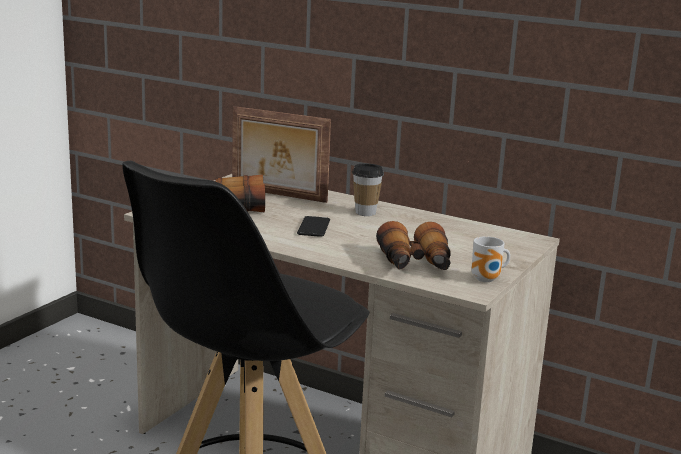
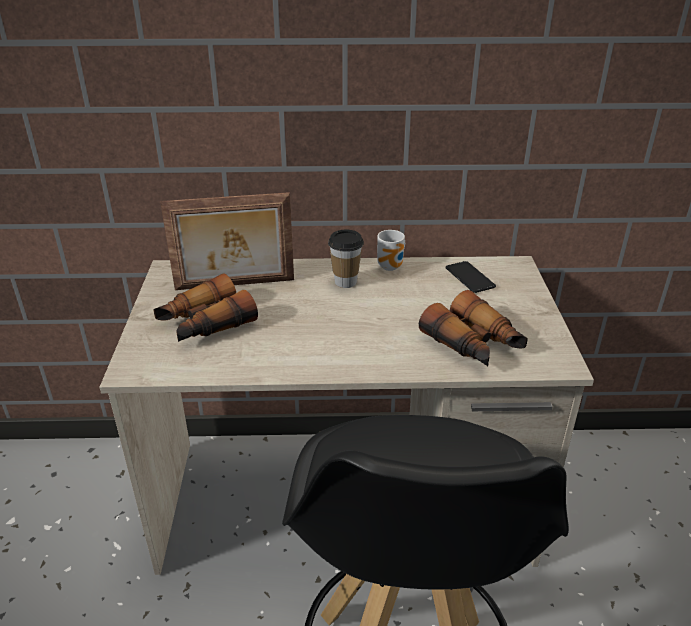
camera: 30 degrees left, 15 degrees up
phone [297,216,330,237] -> phone moved to [446,261,496,293]
mug [471,236,510,282] -> mug moved to [377,230,405,271]

